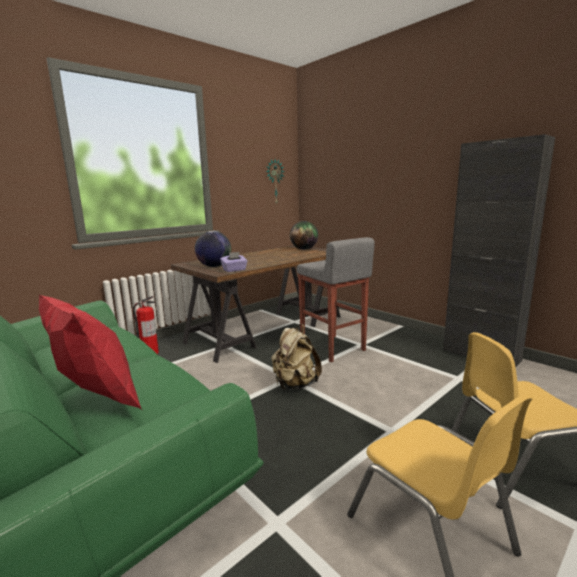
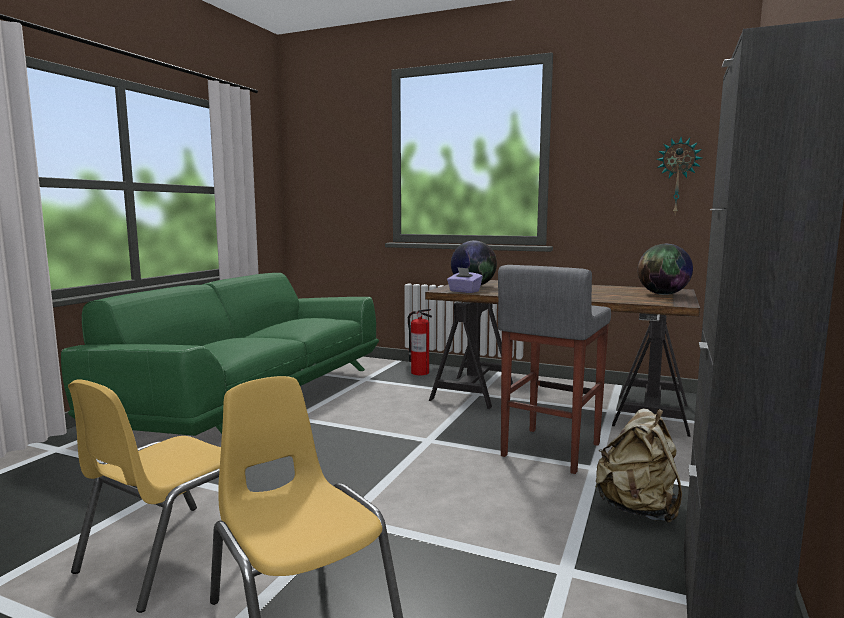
camera: 65 degrees right, 5 degrees down
red pillow [38,294,142,410] -> none
beige backpack [271,324,322,390] -> beige backpack moved to [595,408,682,523]

